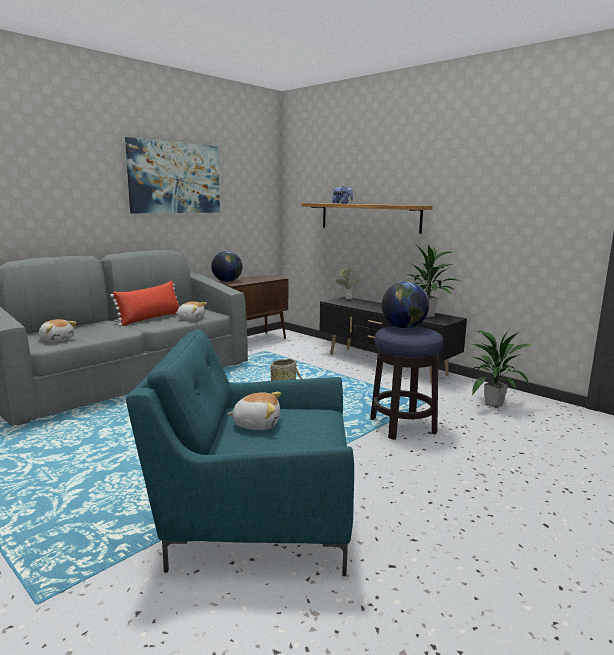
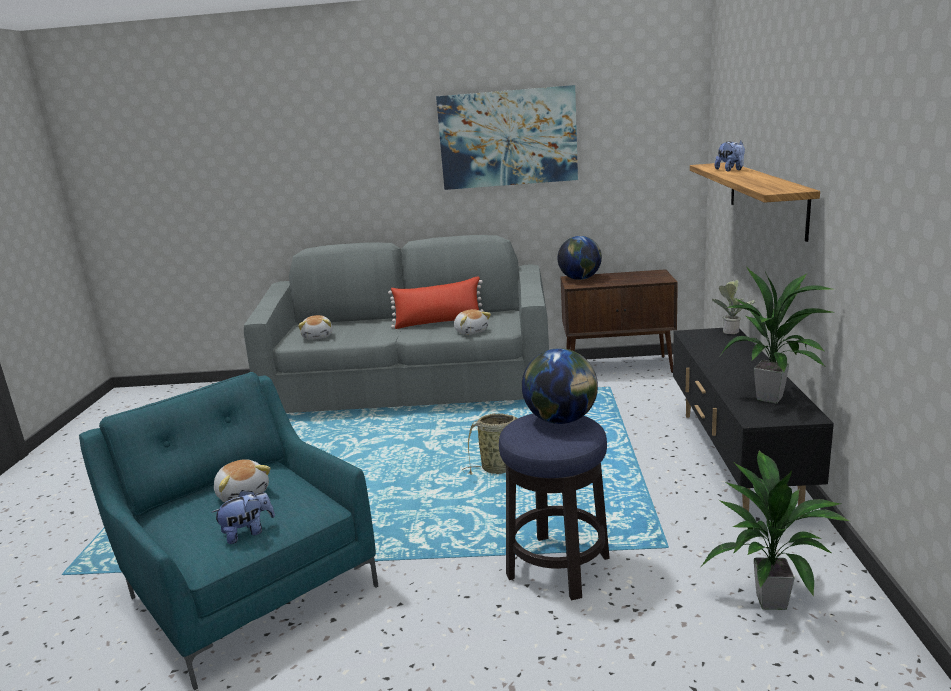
camera: 50 degrees right, 5 degrees up
none -> plush toy [211,490,275,544]

